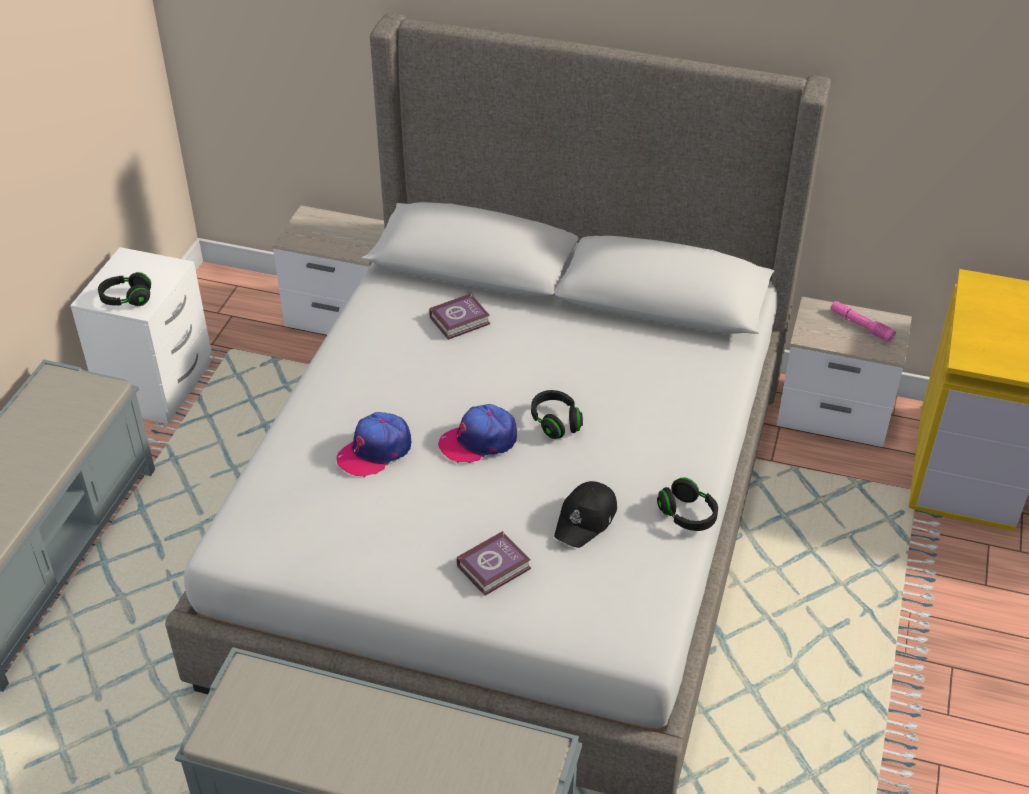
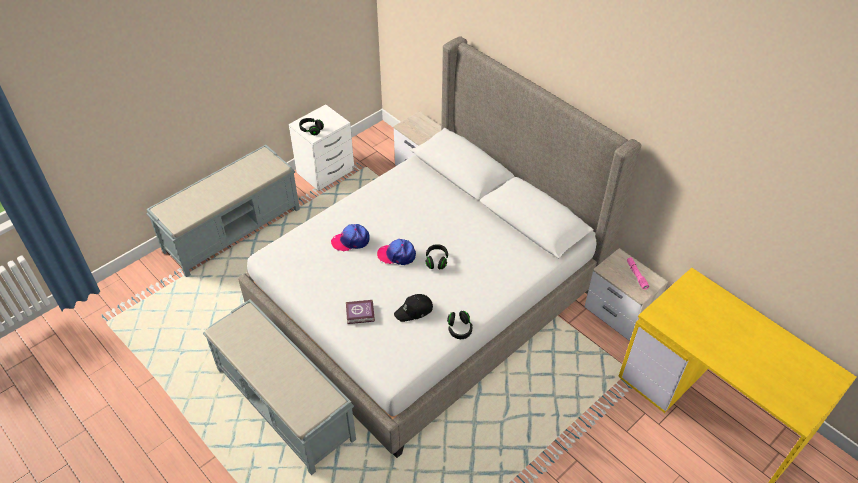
camera: 30 degrees right, 5 degrees up
book [429,294,490,340] -> none

